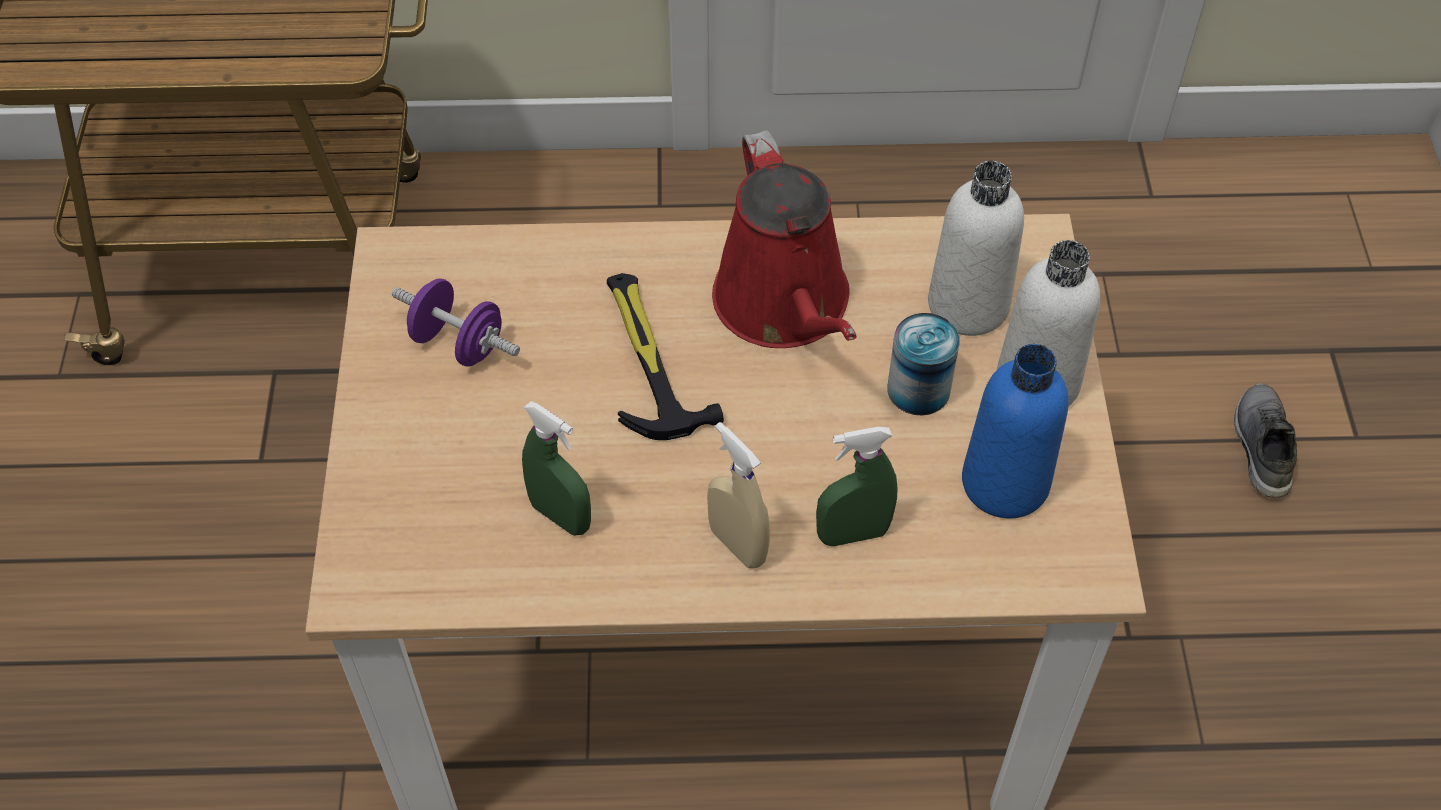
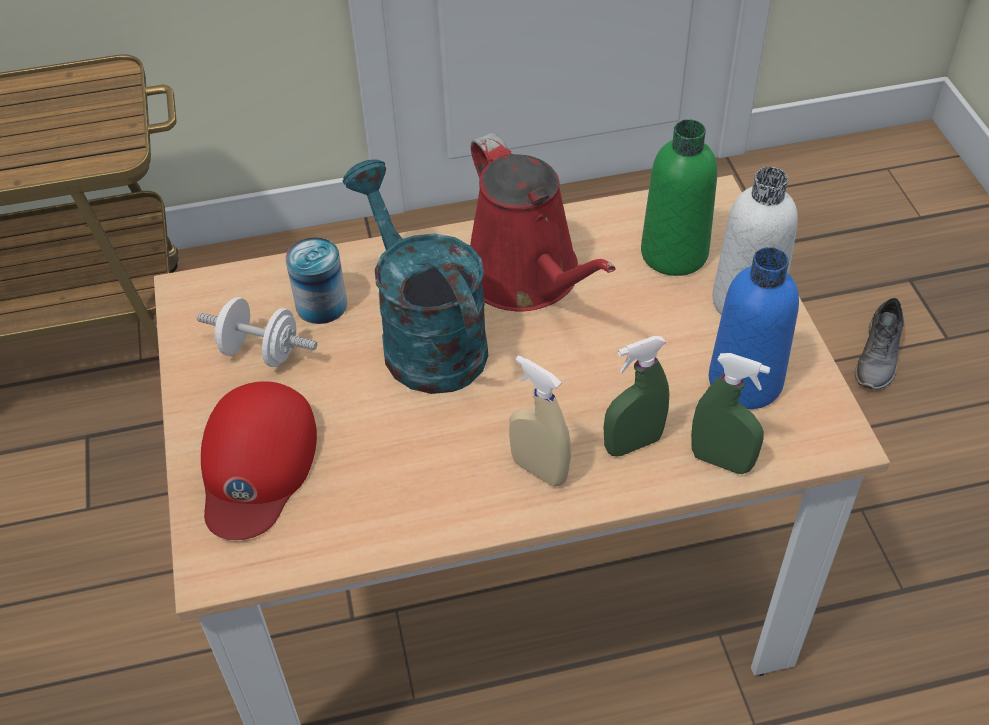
camera: 10 degrees left, 5 degrees down
purple dumbbell [392,278,520,367] -> white dumbbell [197,297,317,367]
green spray bottle [522,401,591,536] -> green spray bottle moved to [691,353,770,474]
hammer [607,273,724,440] -> turquoise watering can [343,160,488,394]
can [887,313,960,415] -> can moved to [286,237,347,324]
white bottle [928,161,1024,336] -> green bottle [641,119,717,276]
grey shoe [1234,383,1297,498] -> grey shoe turned 150 degrees counterclockwise [855,298,904,390]
none -> red cap [201,381,317,540]

